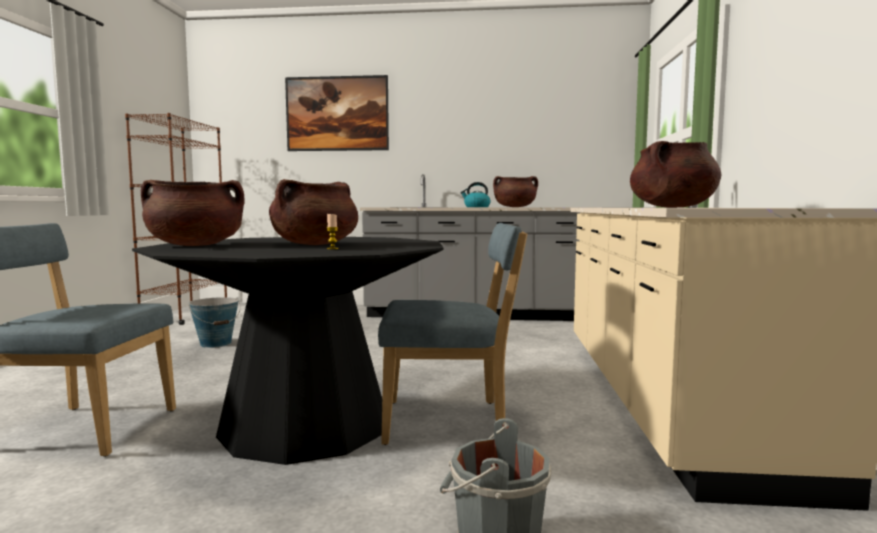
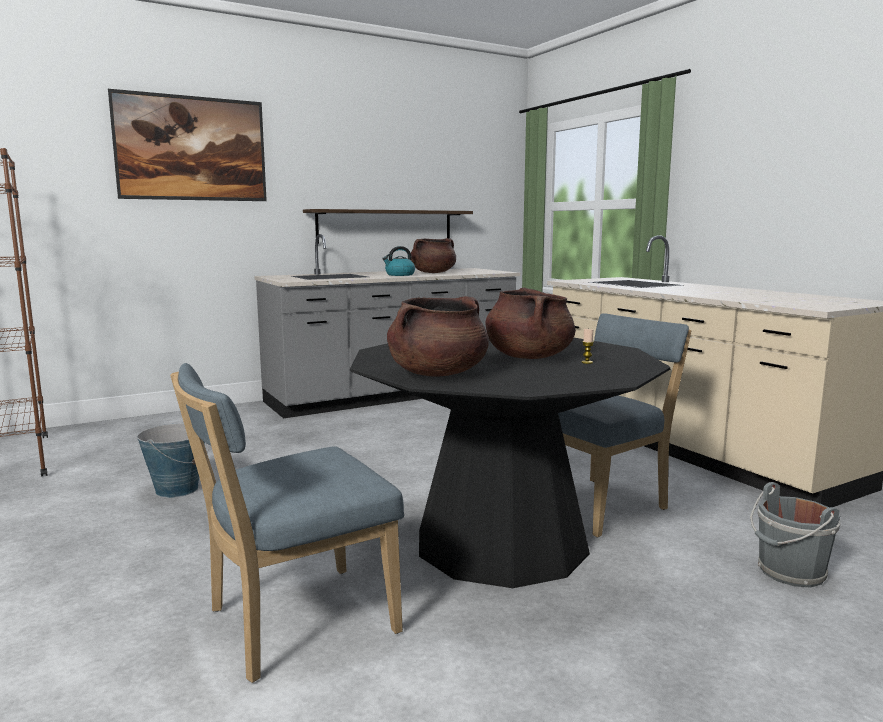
camera: 35 degrees left, 5 degrees up
brown cooking pot [630,141,721,208] -> none
none -> shelf [303,209,473,244]

